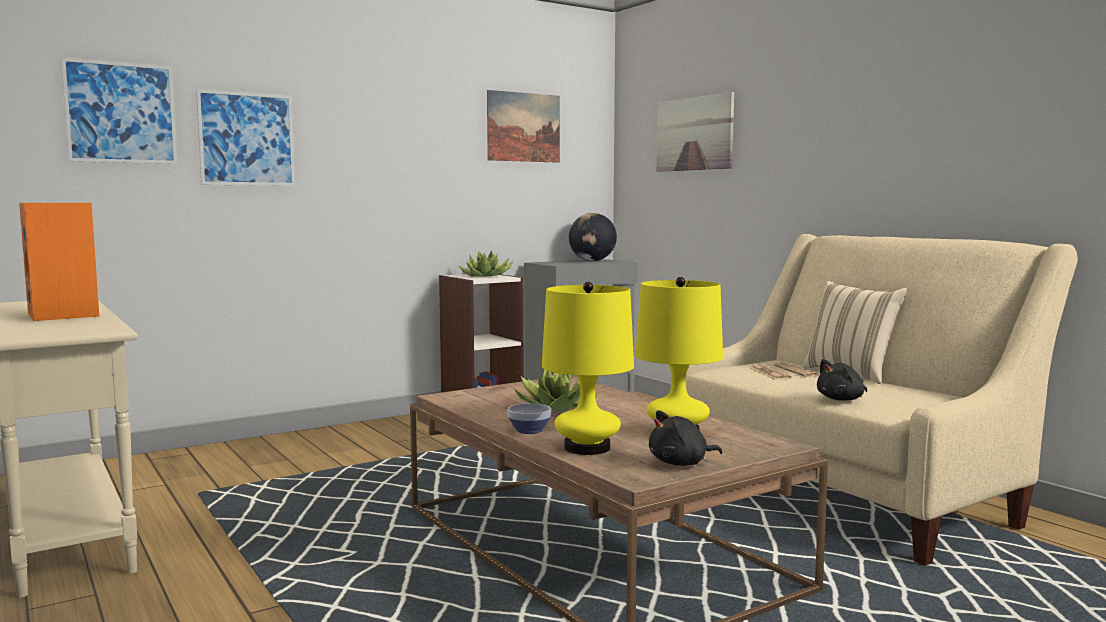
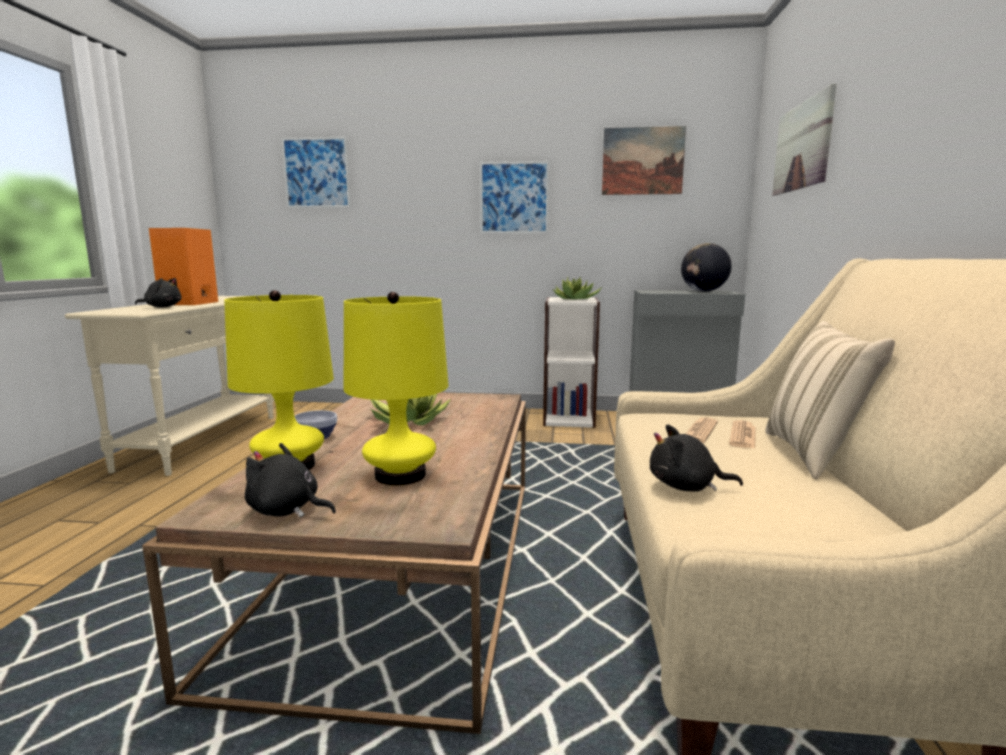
camera: 40 degrees right, 5 degrees up
picture [196,89,295,186] -> picture moved to [480,161,549,233]
none -> black plush toy [135,278,181,308]

